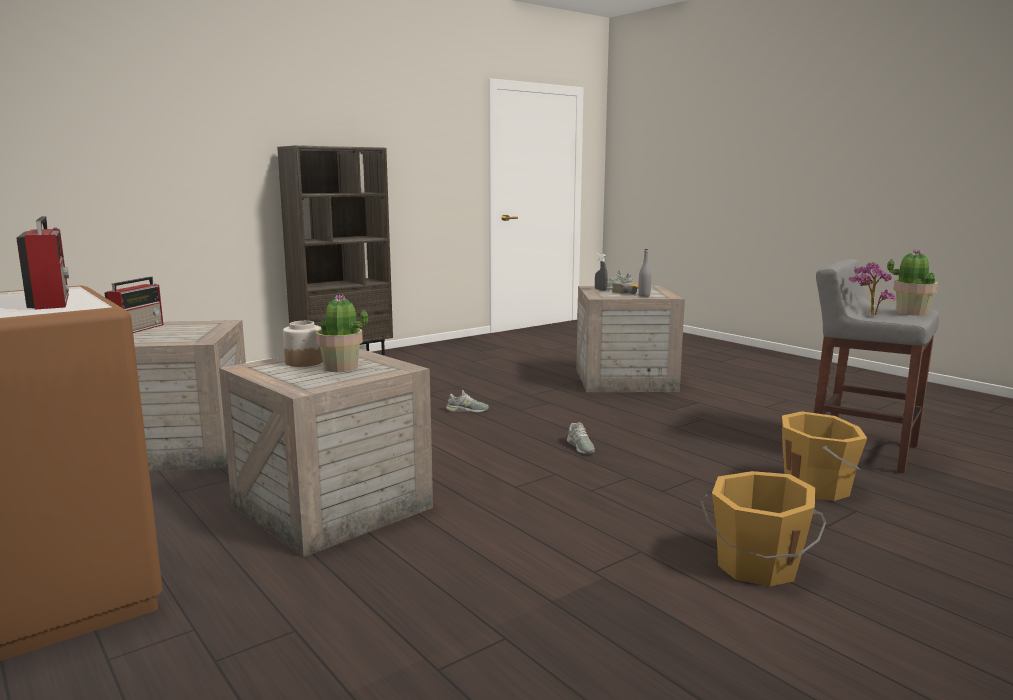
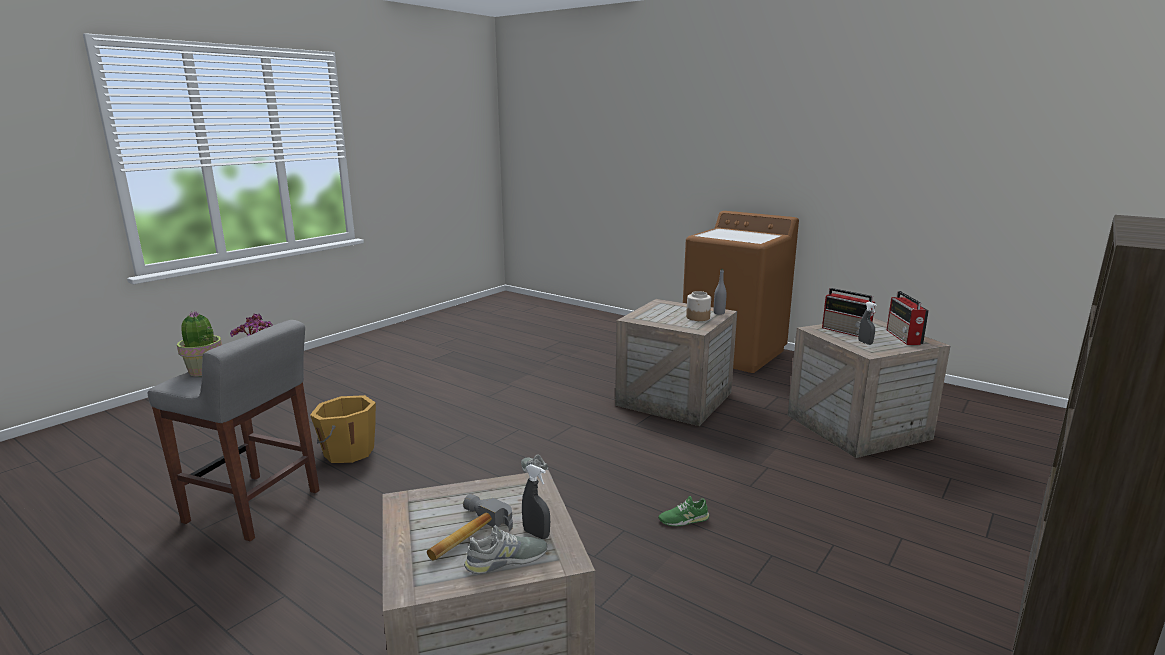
camera: 165 degrees right, 5 degrees up
radio [16,216,69,310] -> radio moved to [822,288,875,337]
potted plant [316,294,368,372] -> none
grey shoe [446,390,489,412] -> green shoe [658,496,709,526]
grey bottle [638,249,651,297] -> grey bottle moved to [714,269,727,315]
orange bucket [701,471,826,587] -> none
none -> grey spray bottle [858,302,877,345]

